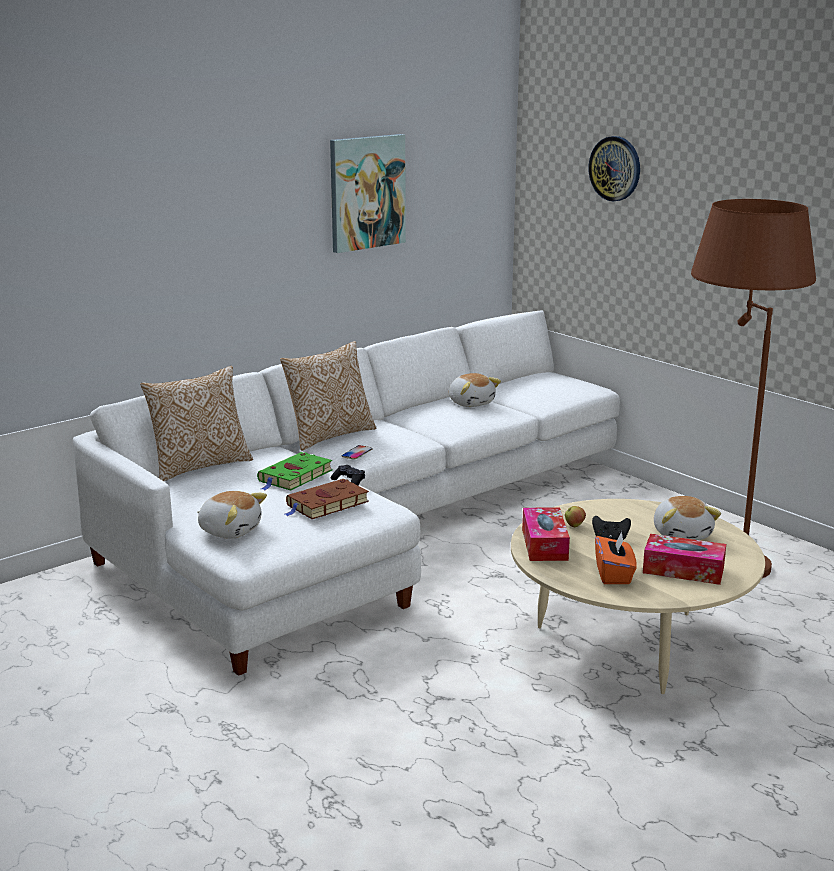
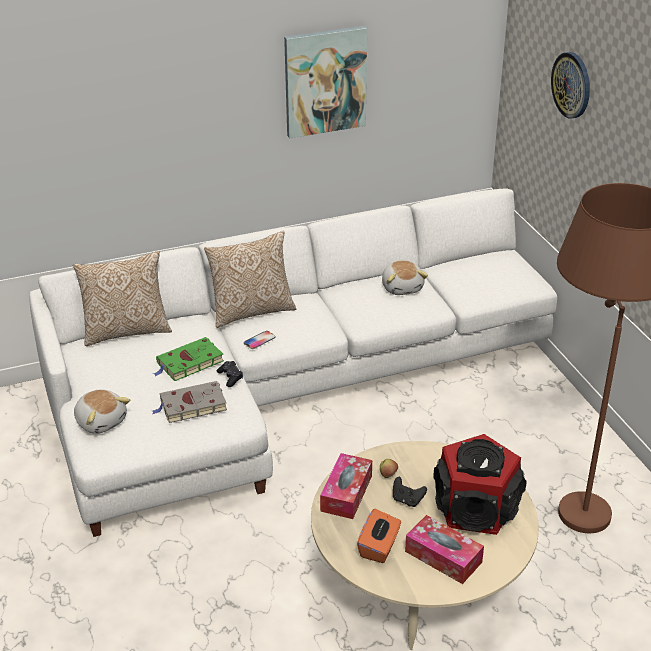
camera: 20 degrees right, 15 degrees up
brown book [285,479,369,519] -> grey book [152,381,227,423]
plush toy [654,496,721,540] -> speaker [433,434,526,535]

